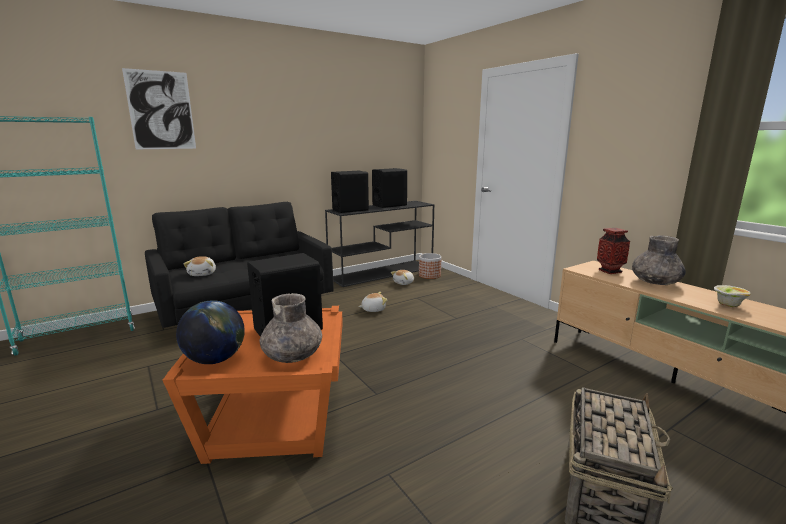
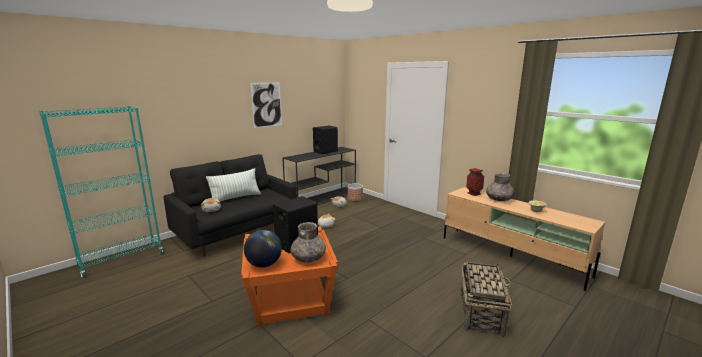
camera: 10 degrees left, 0 degrees up
picture [122,68,196,149] -> picture moved to [250,82,282,128]
black speaker [331,171,369,213] -> none
none -> pillow [206,168,261,202]

